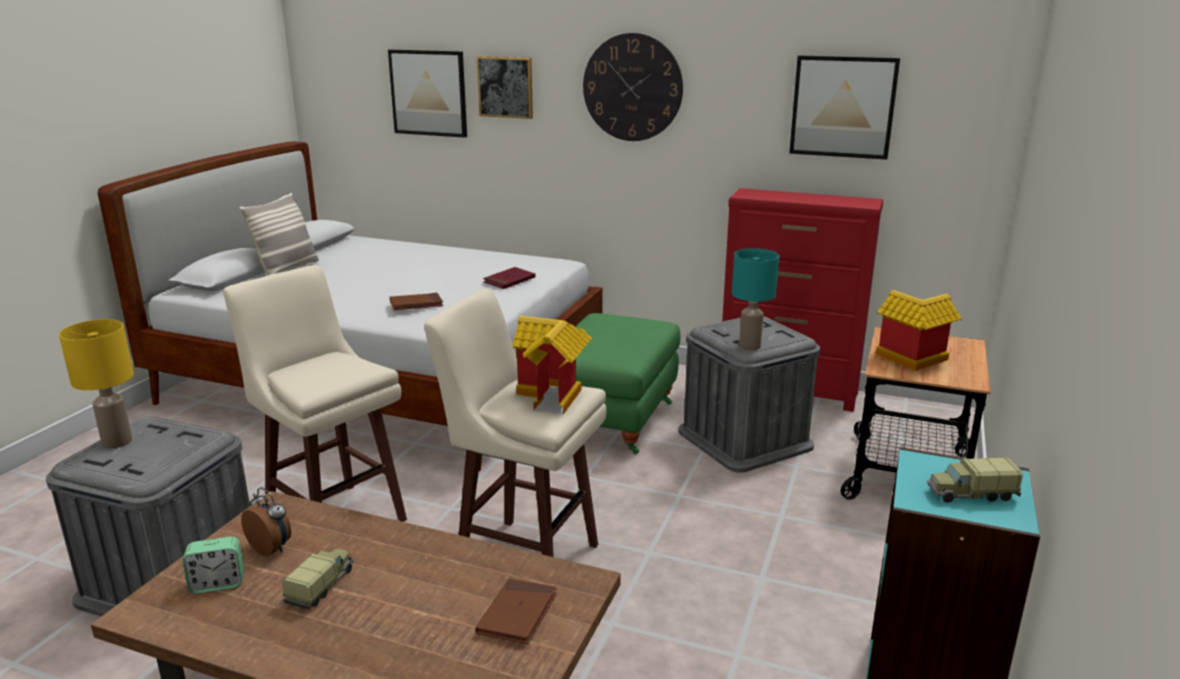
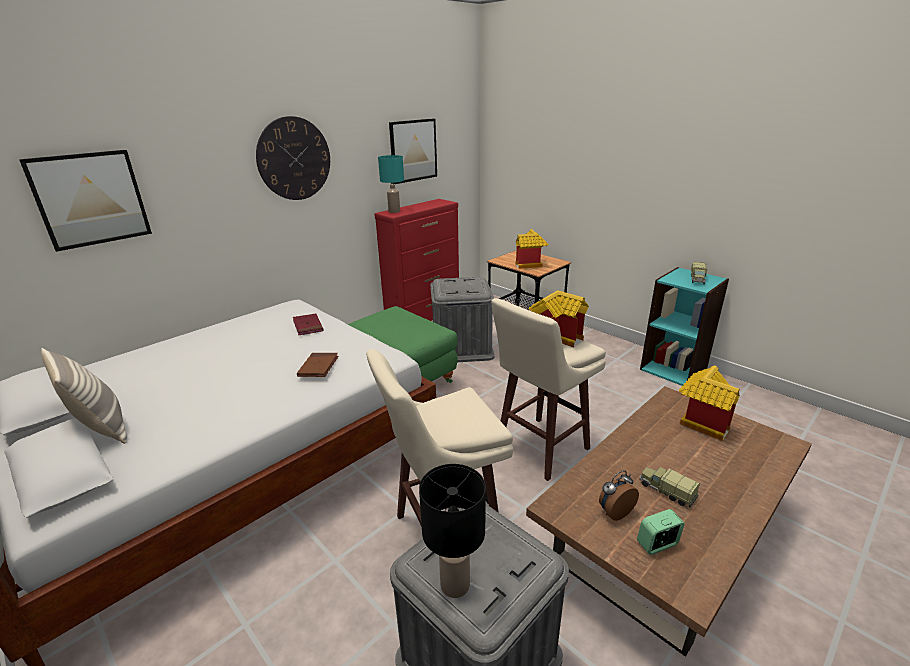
camera: 65 degrees left, 5 degrees up
yellow table lamp [59,319,134,448] -> black table lamp [419,464,486,598]
alarm clock [183,537,244,594] -> alarm clock turned 120 degrees counterclockwise [637,509,685,555]
brown book [475,579,557,644] -> toy house [679,365,740,441]
picture [477,56,533,119] -> none
turquoise table lamp [732,248,779,351] -> turquoise table lamp moved to [378,155,404,213]

